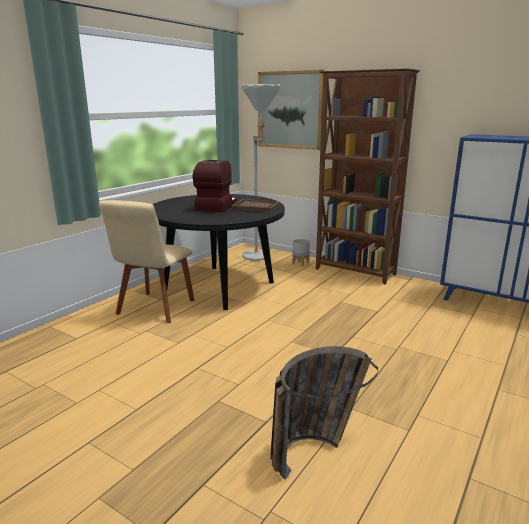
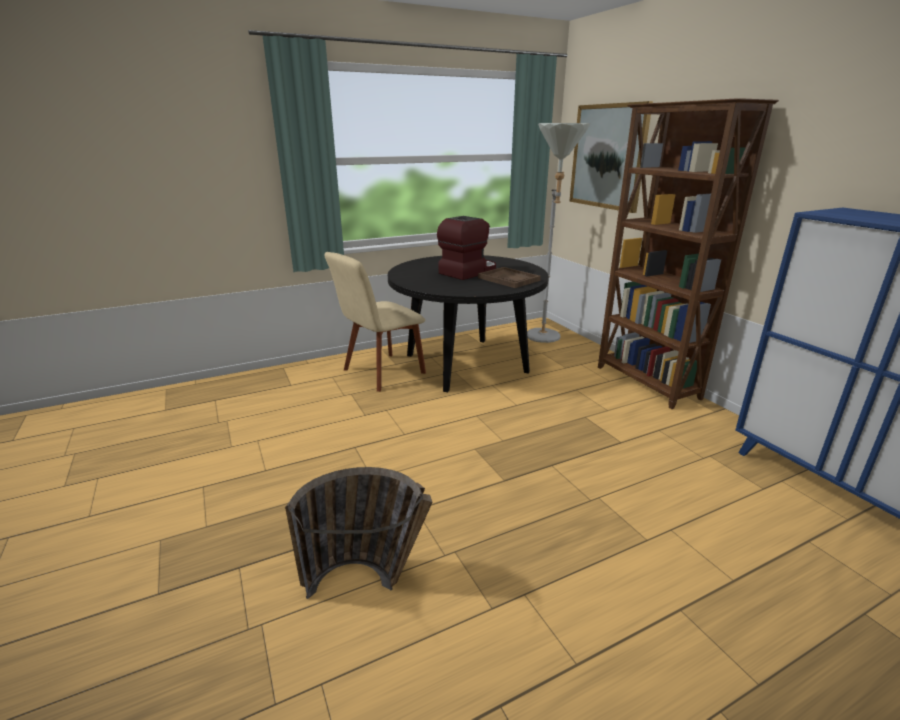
camera: 30 degrees right, 5 degrees up
grey planter [292,239,310,266] -> none

